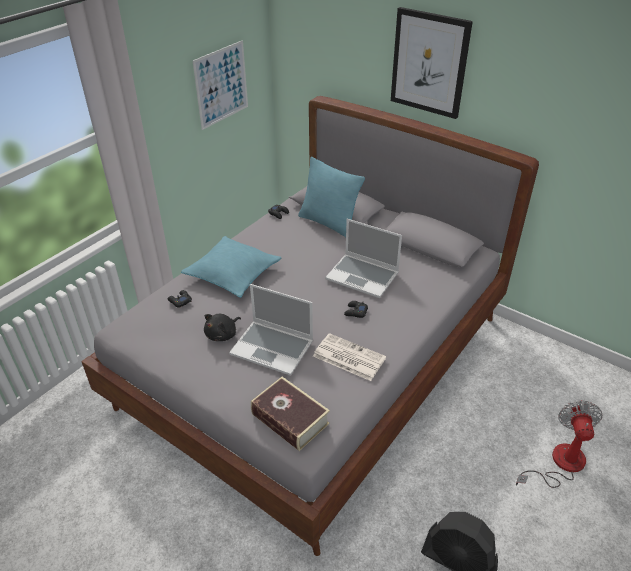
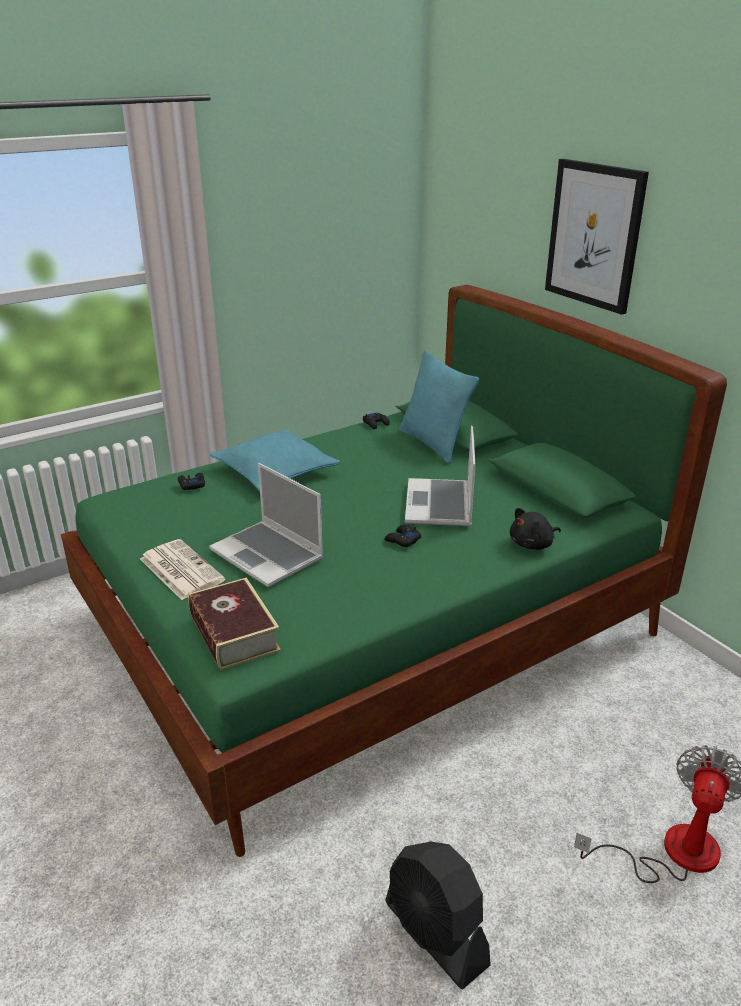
camera: 20 degrees right, 10 degrees down
grey bed [81,96,539,556] -> green bed [61,285,727,857]
picture [193,40,248,130] -> none
black plush toy [204,314,241,341] -> black plush toy moved to [510,508,561,550]
newspaper [313,333,386,381] -> newspaper moved to [140,539,225,600]
laptop [325,219,402,298] -> laptop turned 45 degrees clockwise [405,426,476,526]

